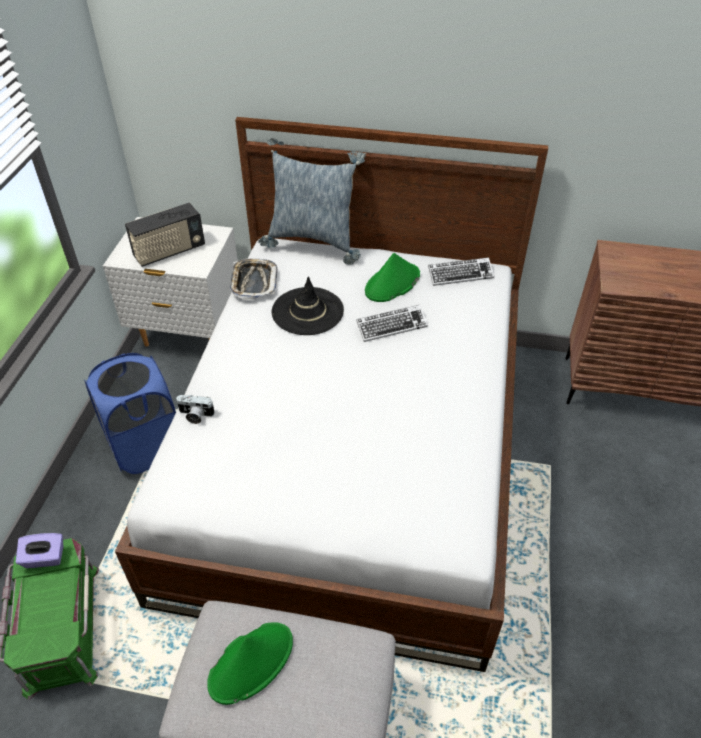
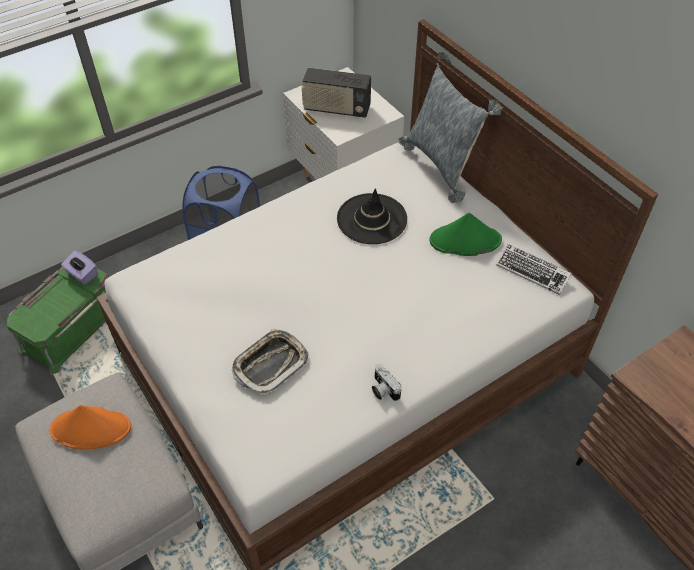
camera: 45 degrees right, 5 degrees up
camera [176,395,215,424] -> camera moved to [372,364,401,401]
green hat [207,622,293,705] -> orange hat [49,405,131,450]
tray [230,258,277,300] -> tray moved to [232,329,309,395]
keyboard [356,305,428,342] -> none

